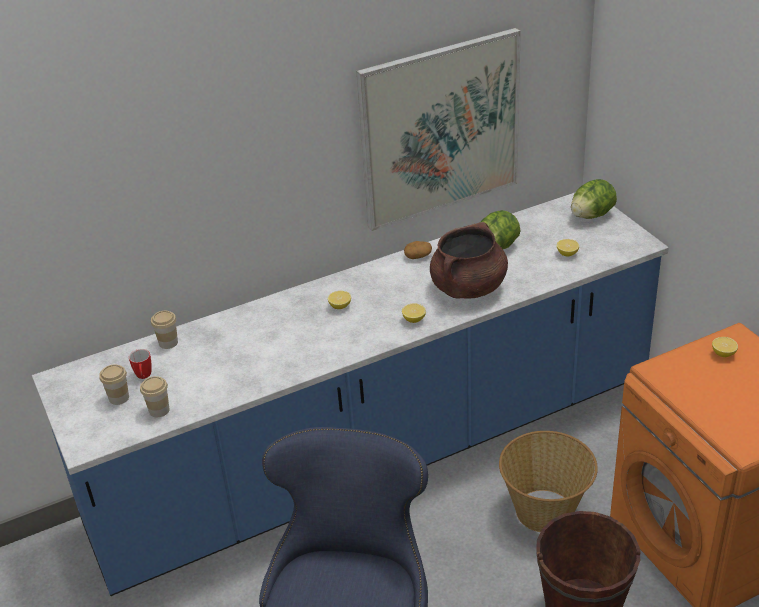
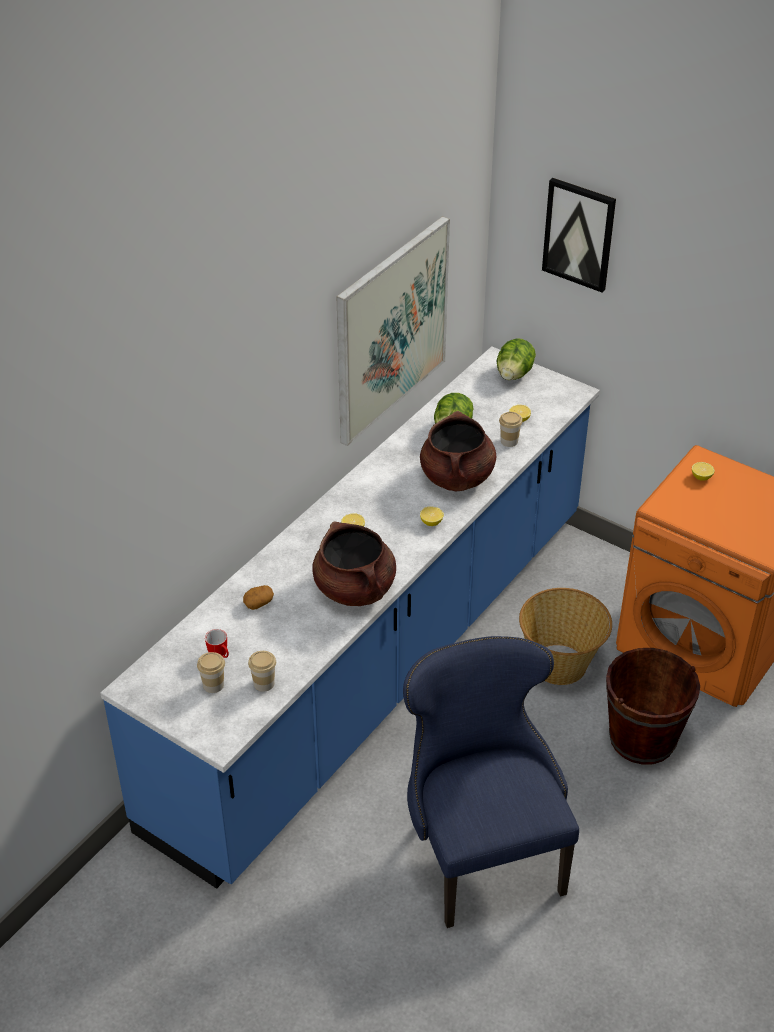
camera: 30 degrees left, 5 degrees up
cup [151,311,178,349] -> cup moved to [499,412,523,447]
potato [404,241,432,259] -> potato moved to [243,585,274,610]
none -> brown cooking pot [312,521,396,606]
none -> picture [542,178,616,292]

